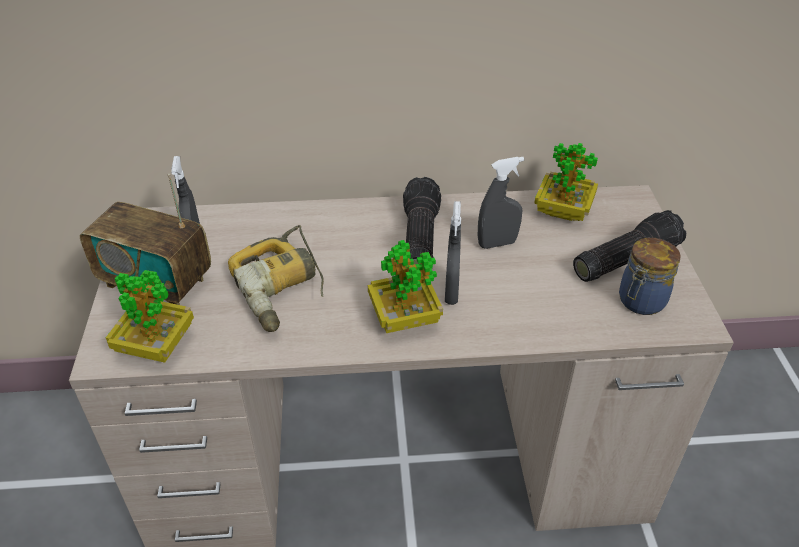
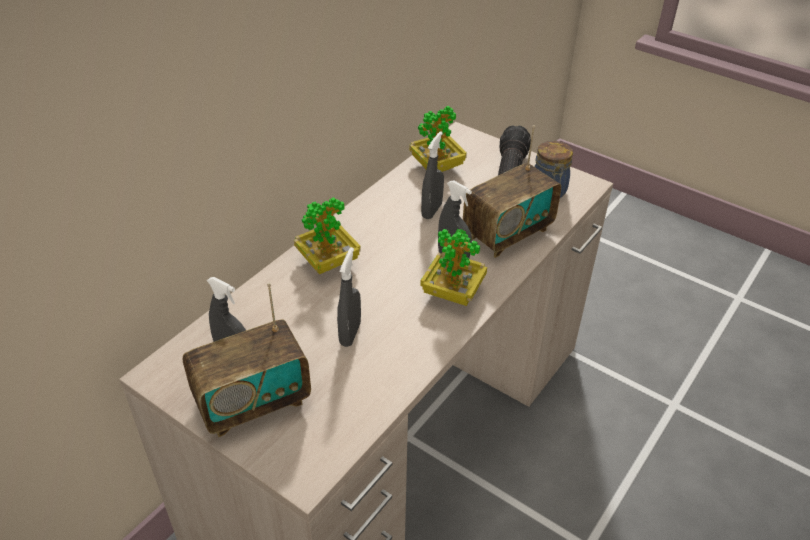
camera: 50 degrees left, 0 degrees up
potted plant [106,270,194,363] -> potted plant moved to [294,197,361,274]
power drill [228,225,324,332] -> grey spray bottle [337,247,361,347]
flashlight [403,177,441,264] -> none
none -> radio [463,125,561,258]

